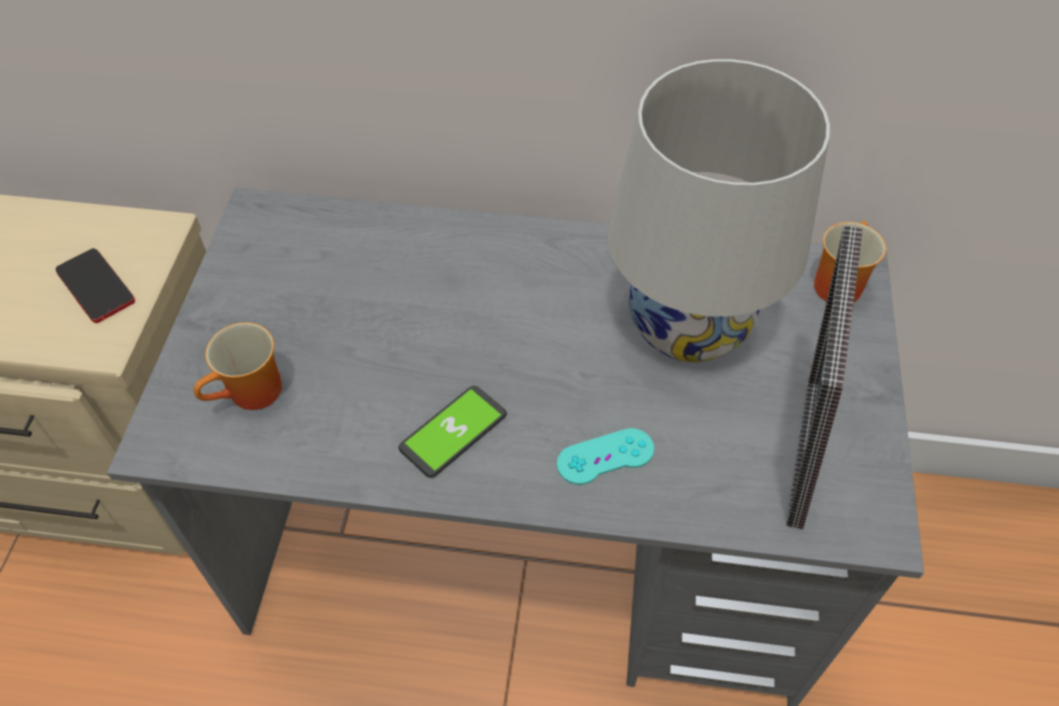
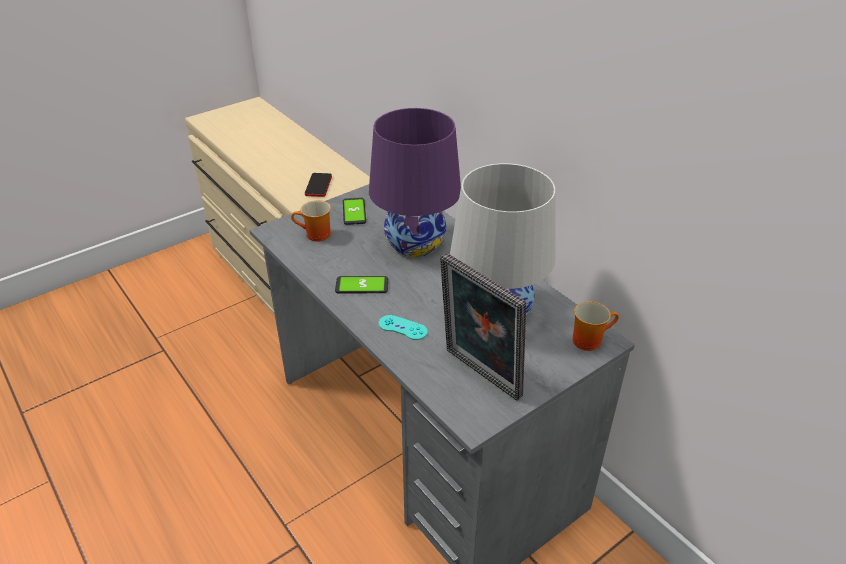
camera: 45 degrees right, 15 degrees down
picture frame [786,226,863,529] -> picture frame turned 105 degrees counterclockwise [440,253,526,401]
none -> phone [343,198,366,225]
none -> purple table lamp [369,108,461,257]

